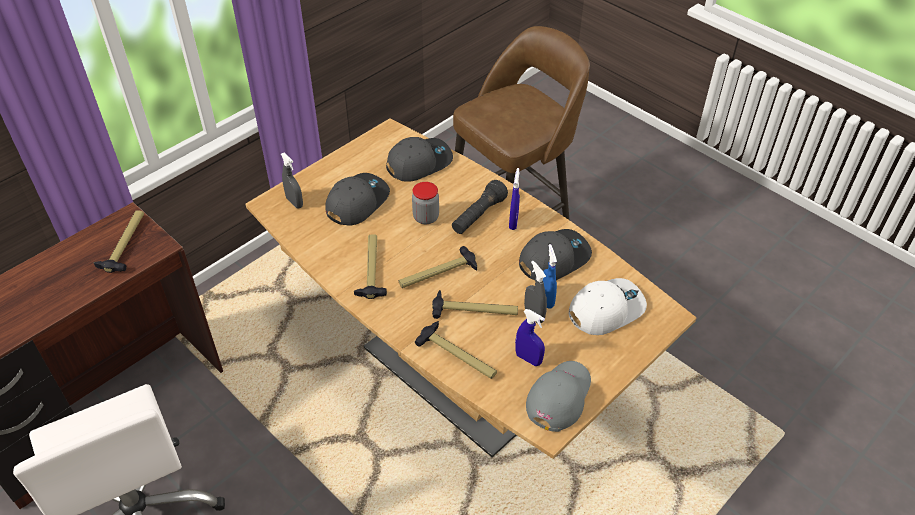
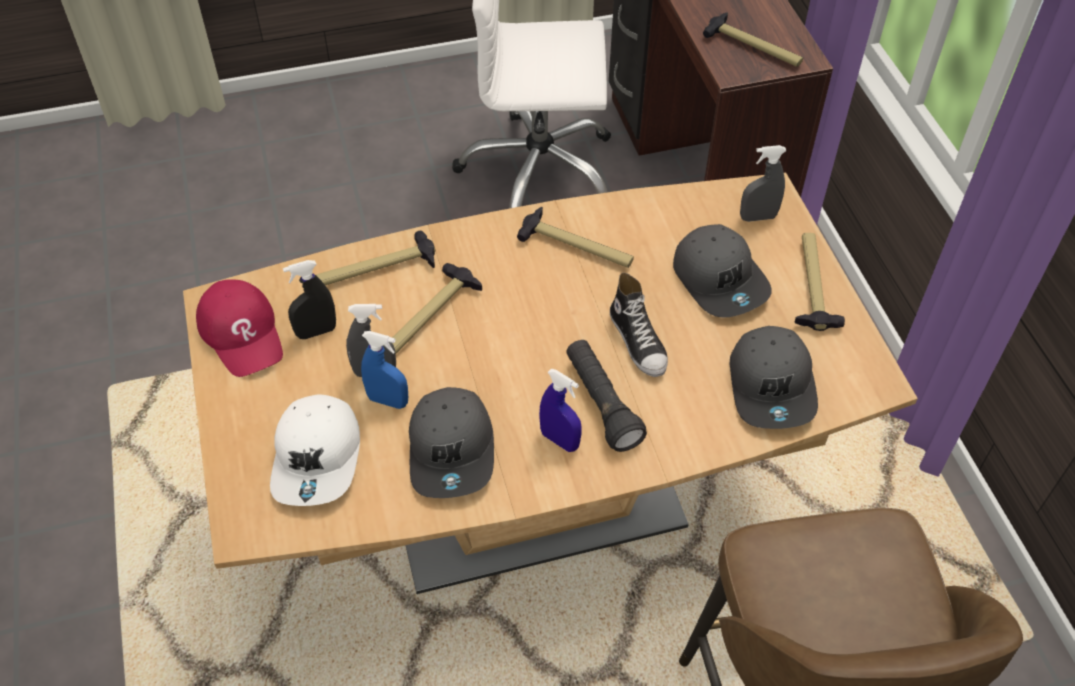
camera: 120 degrees right, 5 degrees up
hammer [399,246,477,288] -> hammer moved to [794,233,845,331]
jar [412,182,439,225] -> shoe [610,273,668,377]
blue spray bottle [515,309,545,366] -> black spray bottle [283,260,336,339]
grey cap [526,361,591,432] -> red cap [196,279,283,377]

